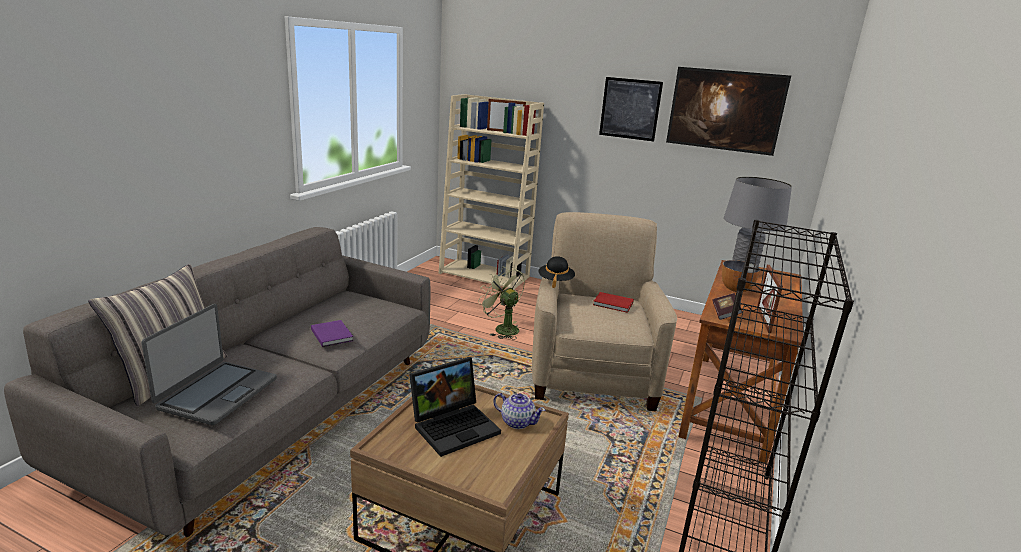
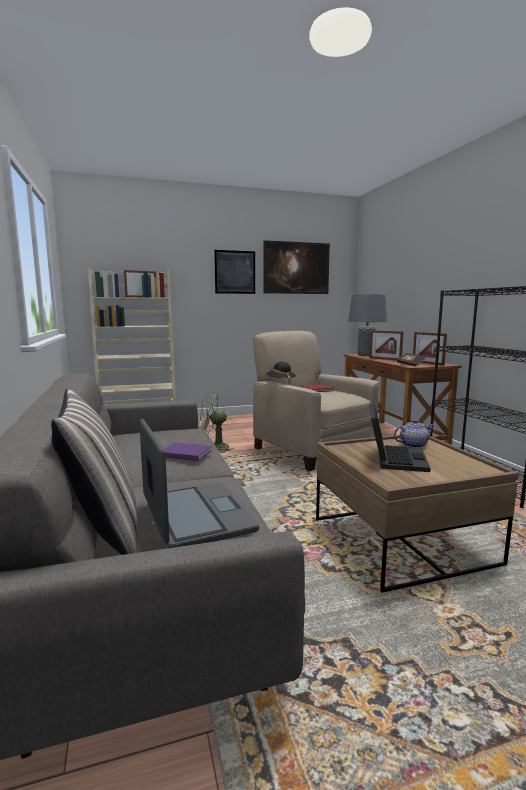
camera: 40 degrees left, 10 degrees down
bowl [722,260,760,292] -> picture frame [369,330,403,360]

